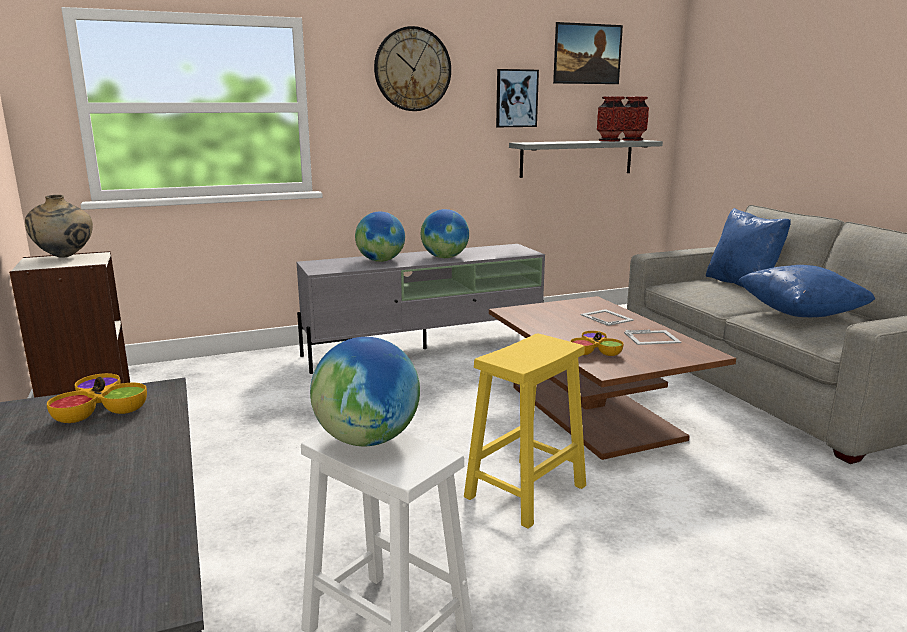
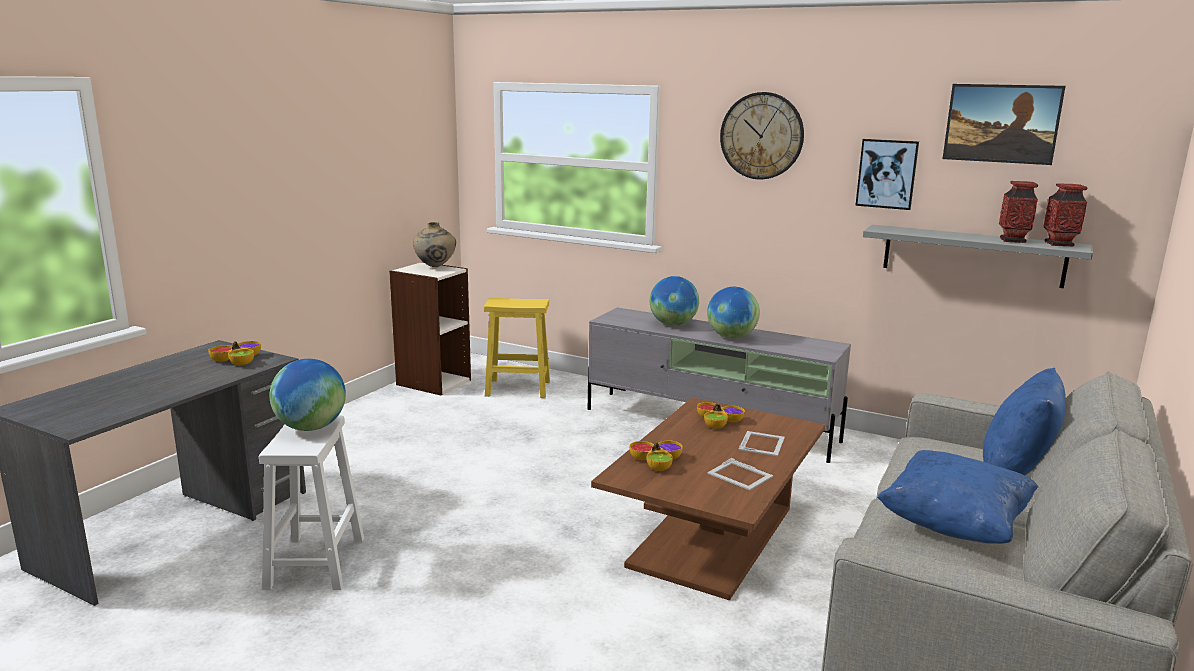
camera: 50 degrees right, 0 degrees up
yellow stool [464,333,586,529] -> yellow stool moved to [484,297,550,398]
none -> bowl [697,402,745,429]

